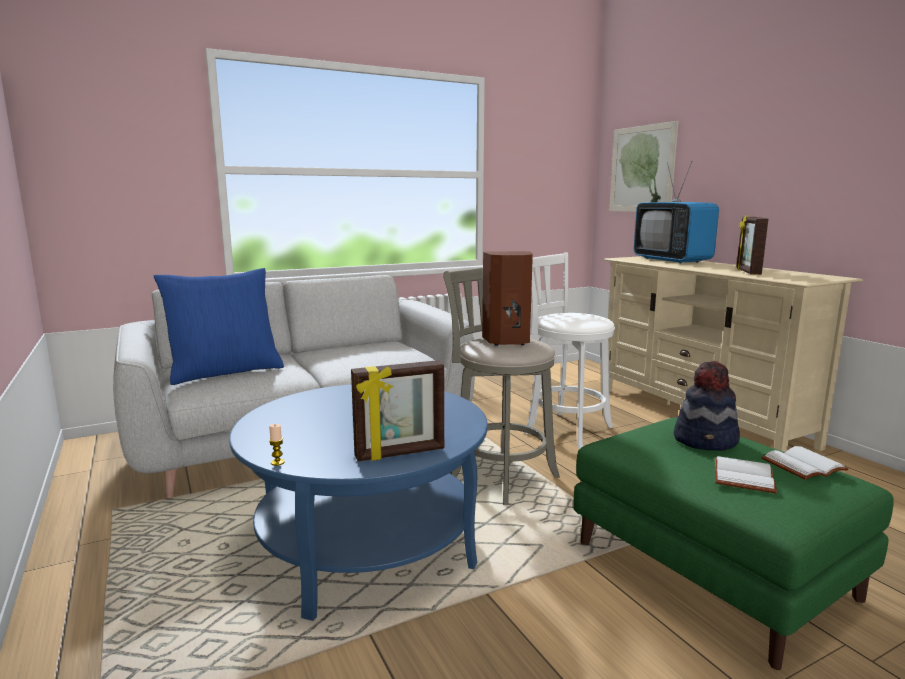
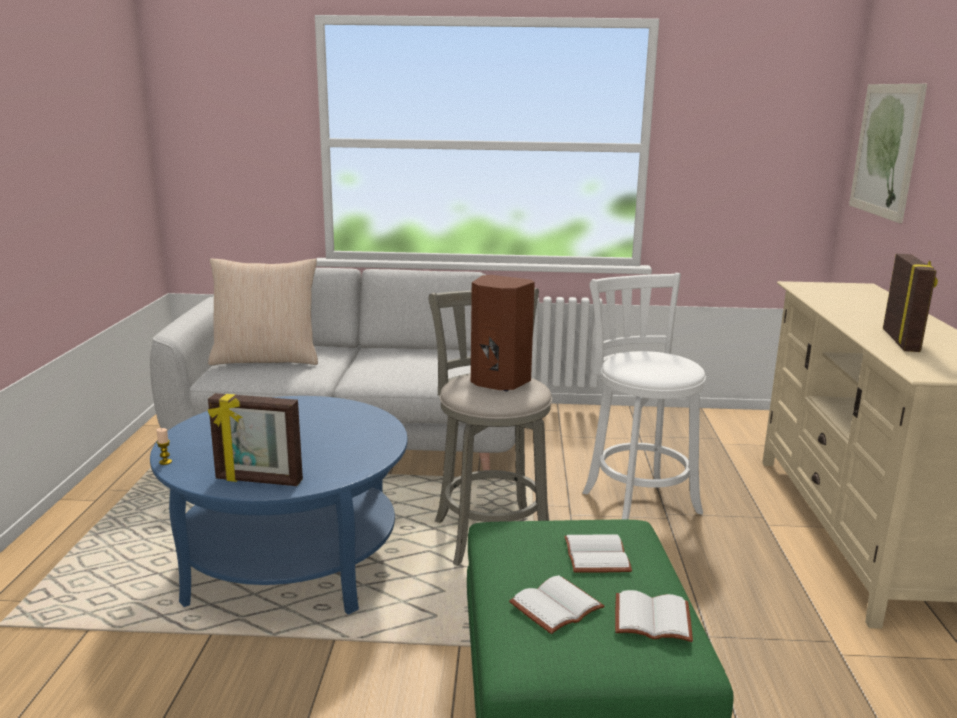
camera: 30 degrees right, 5 degrees up
blue pillow [154,268,284,385] -> beige pillow [208,258,318,365]
television [634,161,719,263] -> none
hat [674,361,740,451] -> white book [564,534,632,572]
picture frame [737,215,768,275] -> picture frame turned 150 degrees clockwise [883,254,938,352]

